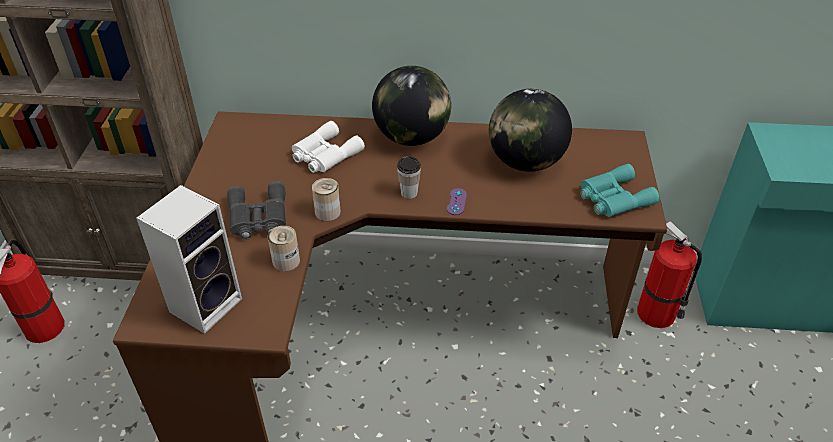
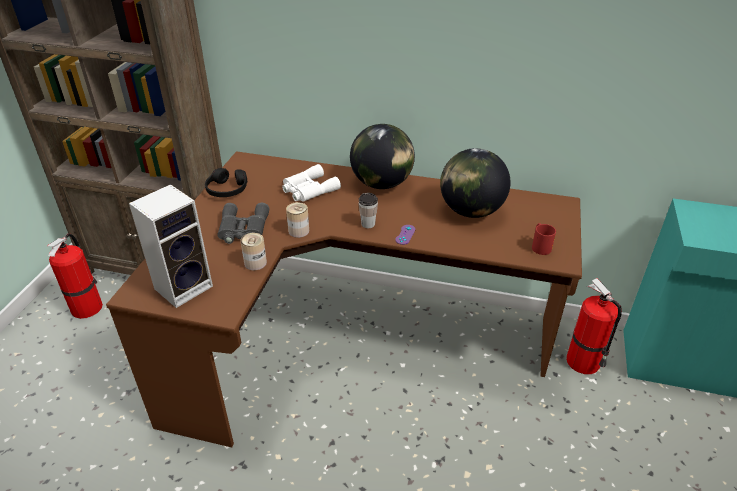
camera: 10 degrees right, 5 degrees down
turquoise binoculars [580,164,660,217] -> red mug [532,223,556,255]
none -> black headphones [205,168,247,197]

